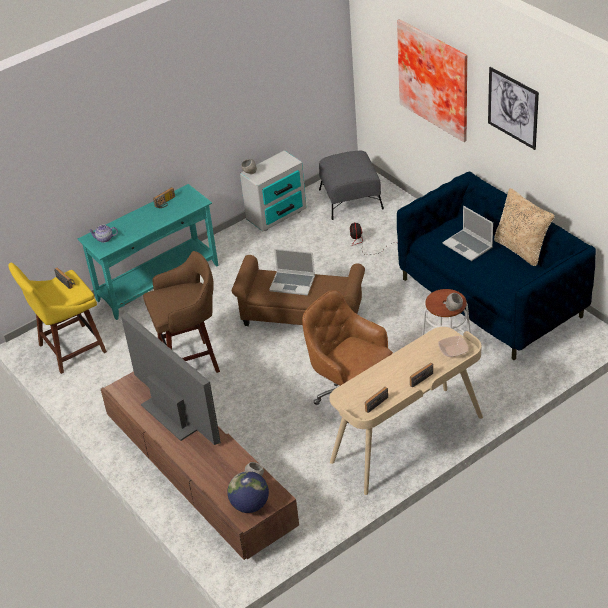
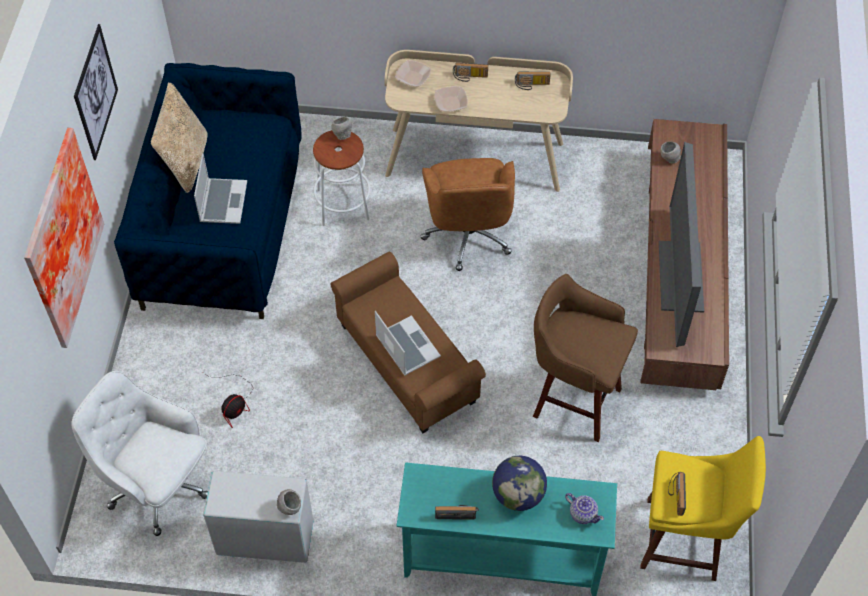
camera: 140 degrees left, 15 degrees up
globe [227,471,269,513] -> globe moved to [492,456,547,511]
grey ottoman [319,151,384,220] -> white office chair [71,371,208,536]
none -> bowl [435,86,468,112]

